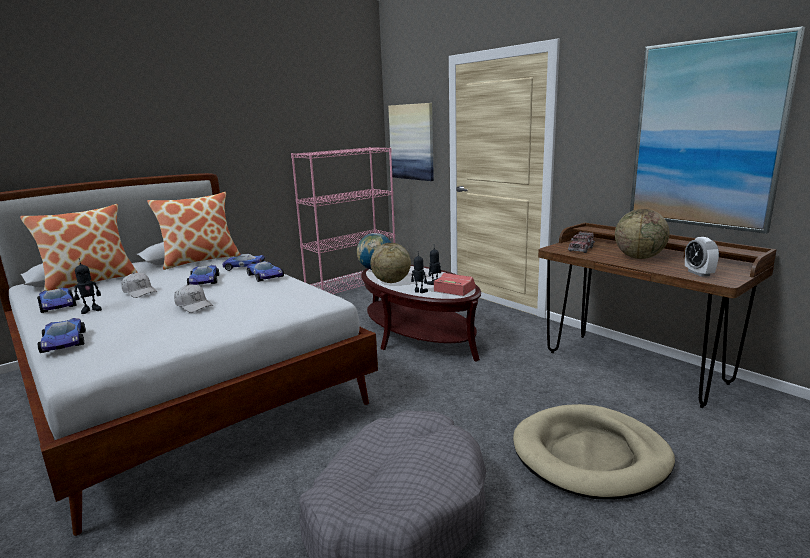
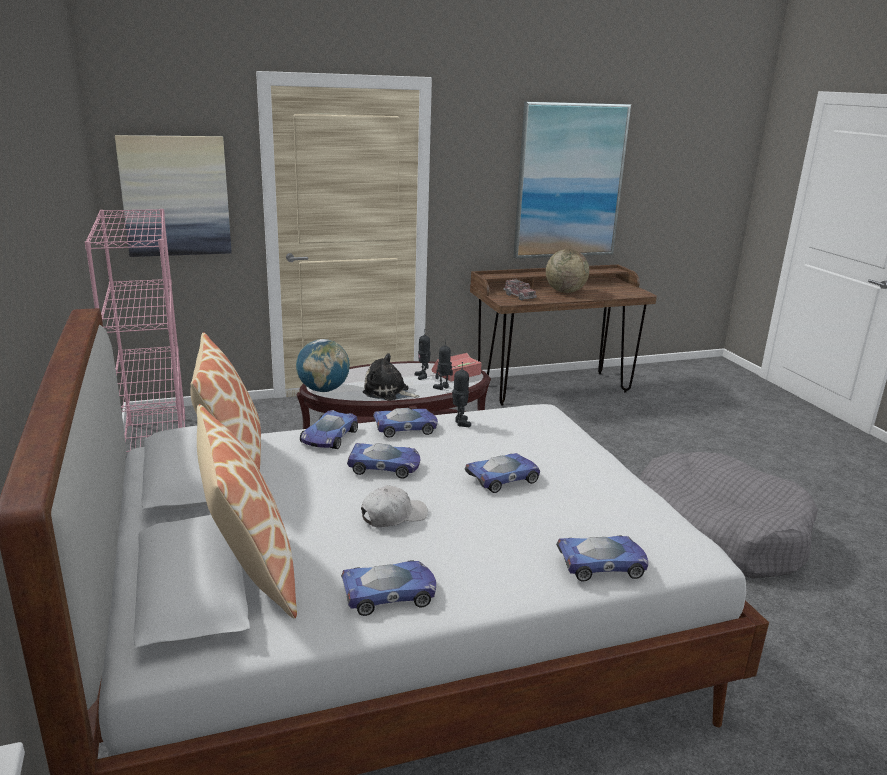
camera: 70 degrees left, 5 degrees up
toy robot [74,258,102,314] -> toy robot moved to [452,362,471,427]
white cap [174,284,213,313] -> toy car [465,453,540,493]
globe [370,243,411,283] -> plush toy [363,353,419,401]
beige dog bed [513,404,675,500] -> none
alarm clock [685,237,719,277] -> none

